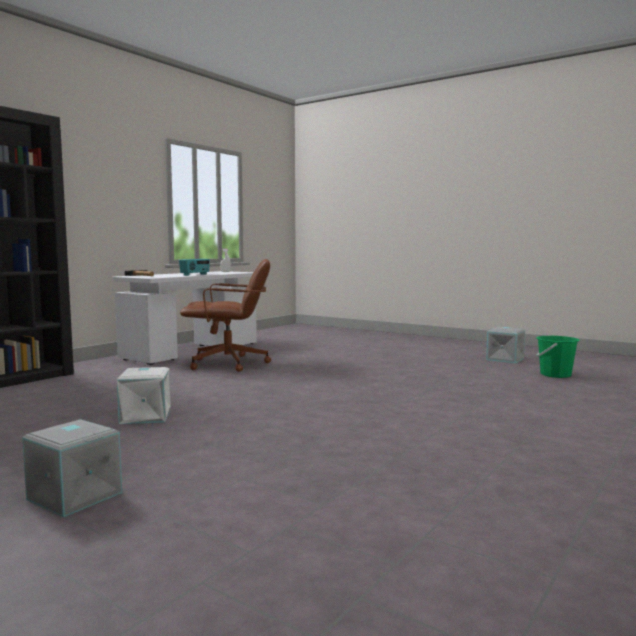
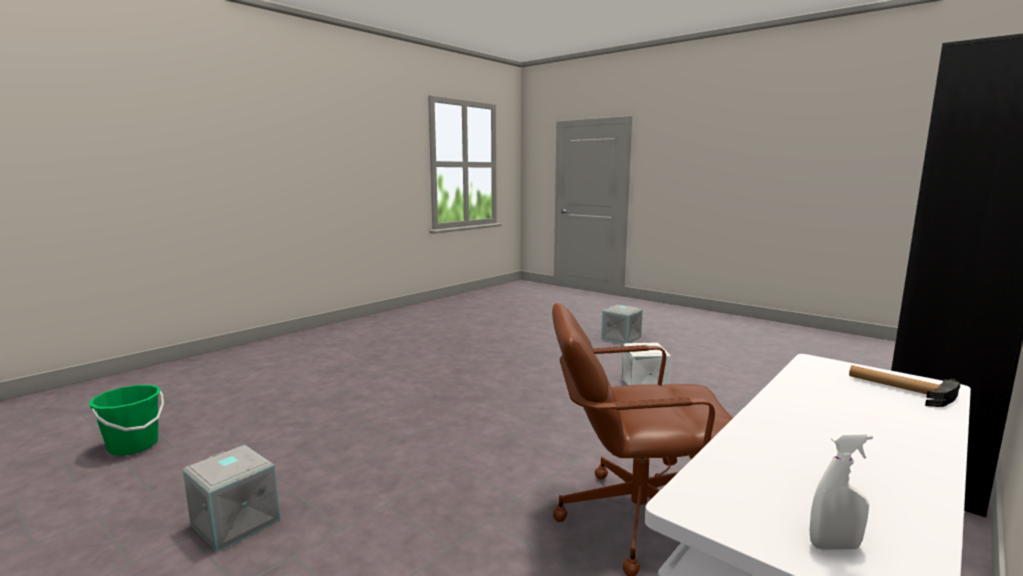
camera: 175 degrees left, 5 degrees up
radio [179,259,210,276] -> none
grey storage box [486,327,525,363] -> grey storage box moved to [183,445,280,552]

